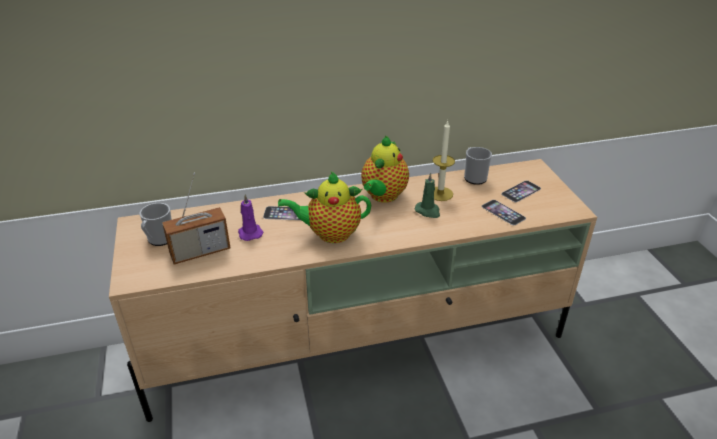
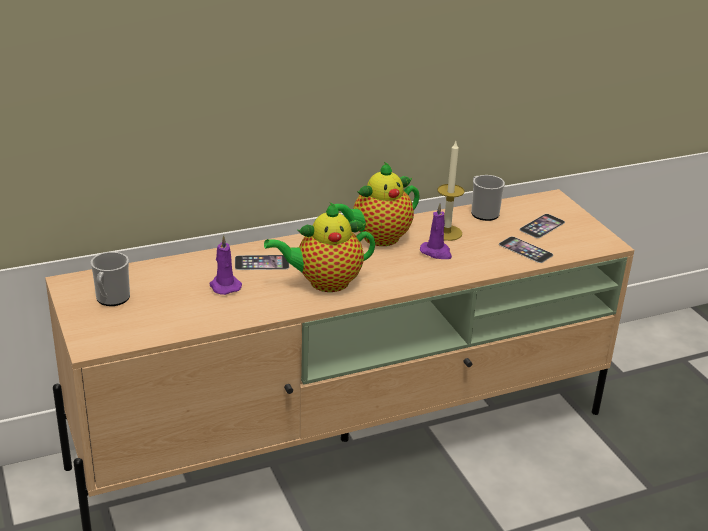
camera: 10 degrees left, 5 degrees down
radio [162,173,230,264] -> none
teapot [361,136,409,203] -> teapot turned 45 degrees clockwise [334,162,420,246]
green candle [415,172,440,218] -> purple candle [420,203,452,259]

